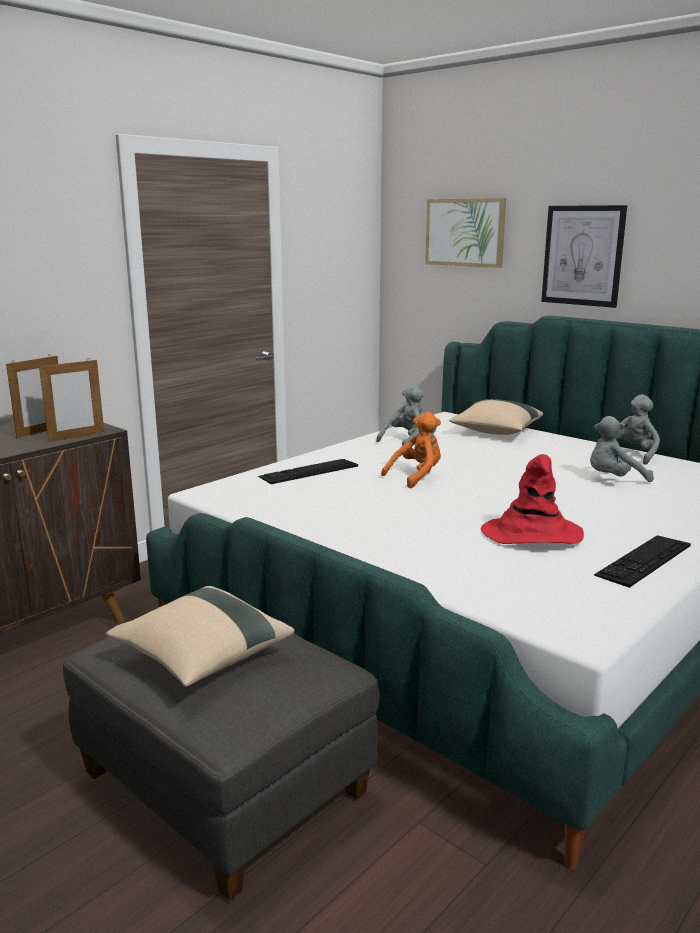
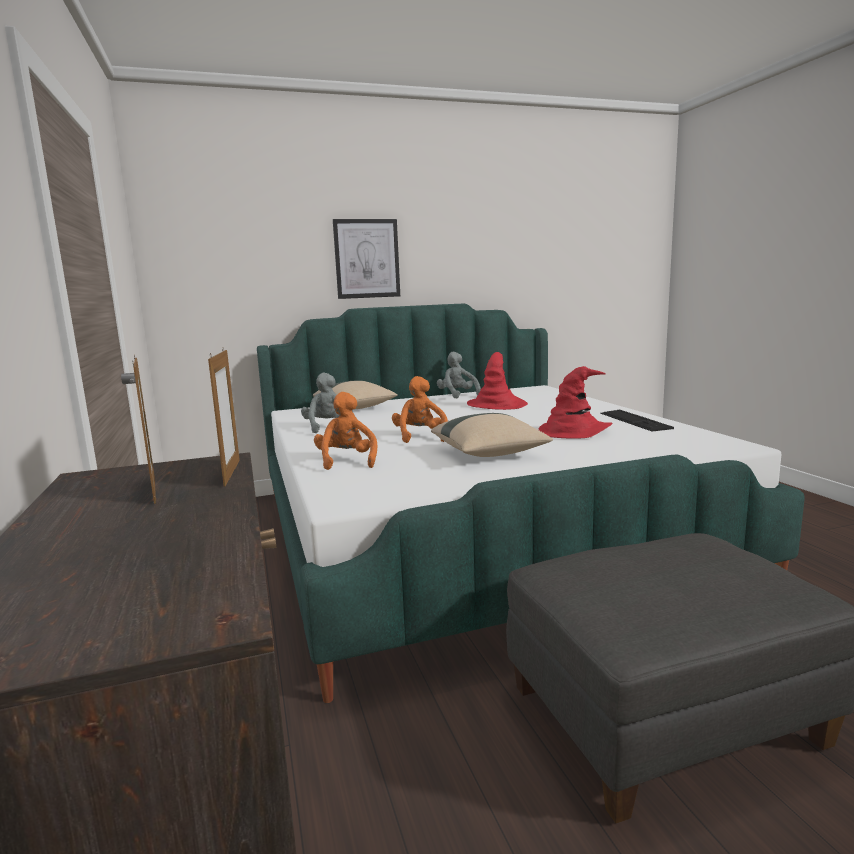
camera: 60 degrees left, 5 degrees down
beige pillow [106,586,295,687] -> beige pillow moved to [431,413,553,457]
keyboard [258,459,358,484] -> orange plush toy [314,392,378,470]
picture [425,198,506,268] -> none
grey plush toy [590,416,654,482] -> red hat [467,352,528,410]

